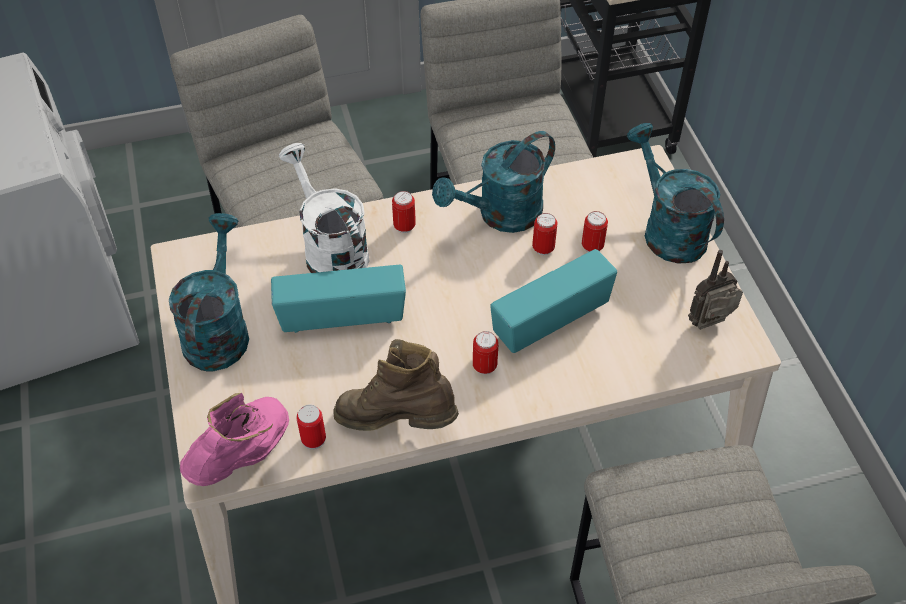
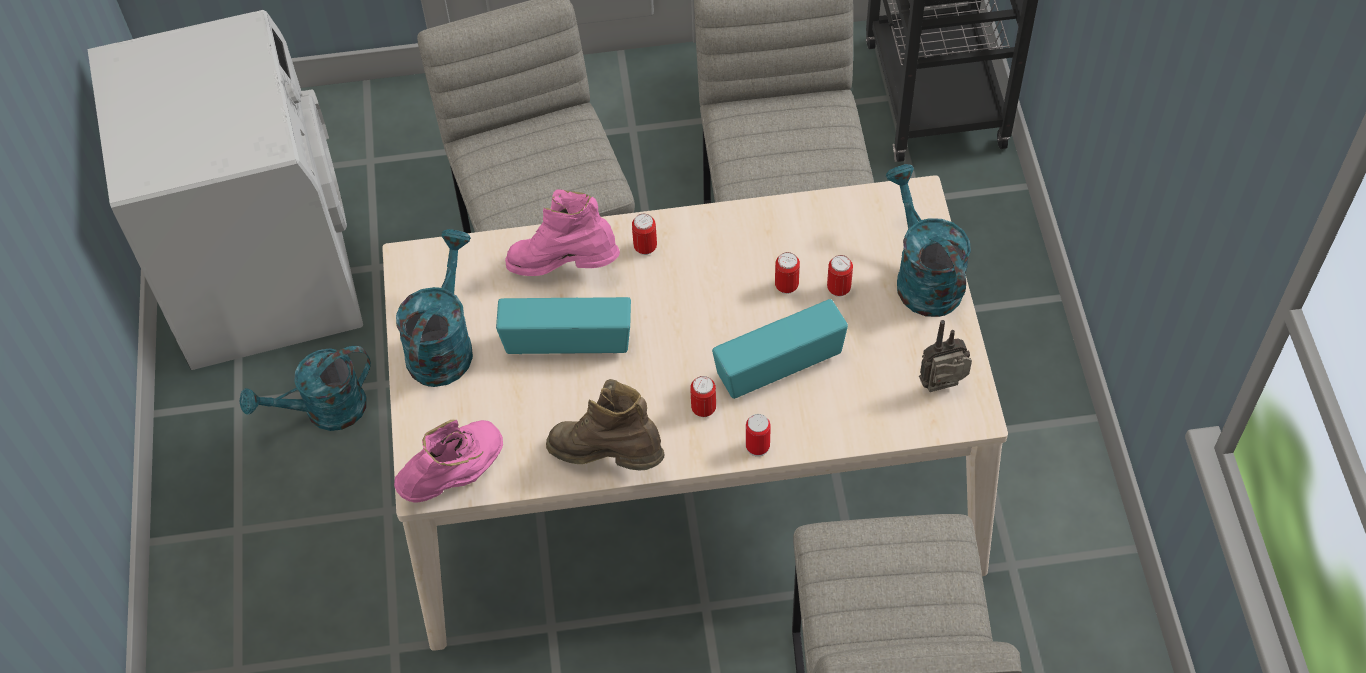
camera: 10 degrees right, 5 degrees up
white watering can [279,143,370,273] -> pink boot [505,189,620,276]
can [297,404,326,450] -> can moved to [746,414,771,457]
turquoise watering can [432,131,555,233] -> turquoise watering can moved to [239,346,371,431]

